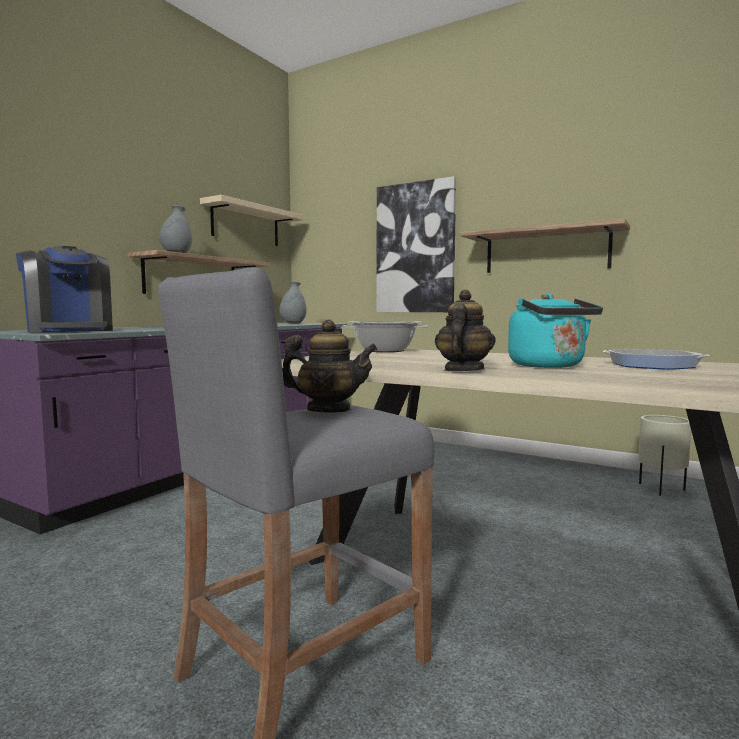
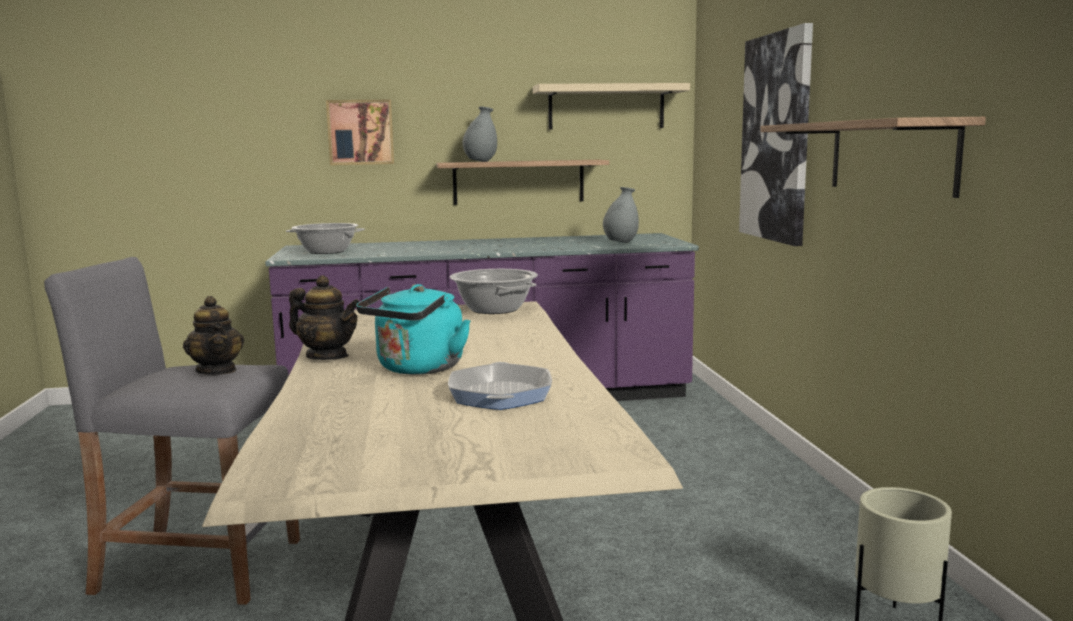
camera: 50 degrees right, 5 degrees up
coffee machine [16,246,113,332] -> cooking pot [286,223,365,254]
teapot [435,289,496,371] -> teapot turned 45 degrees clockwise [289,275,359,360]
none -> picture [326,100,394,165]

